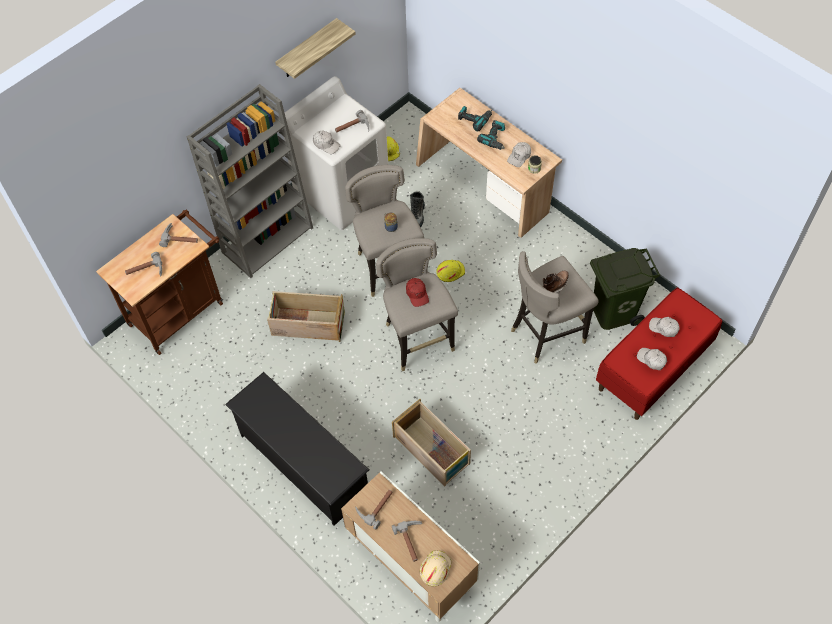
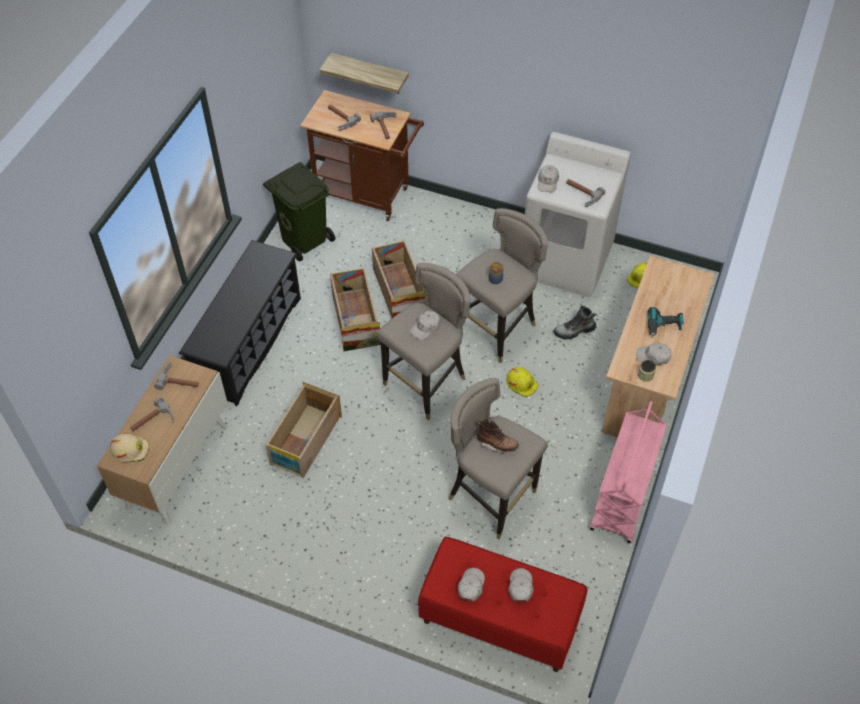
camera: 65 degrees right, 5 degrees down
grey bookcase [187,84,313,278] -> none
shelf [275,18,356,79] -> shelf moved to [319,53,409,94]
red cap [406,278,429,307] -> white cap [410,311,440,340]
power drill [458,106,492,131] -> none
green trash can [590,248,660,330] -> green trash can moved to [263,162,335,262]
none -> crate [330,267,381,351]
none -> pink cart [590,401,667,543]

